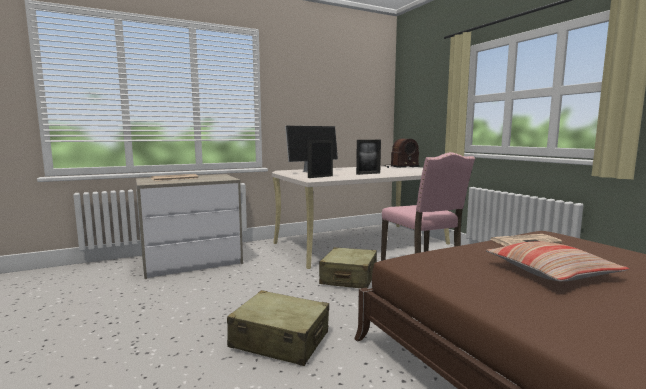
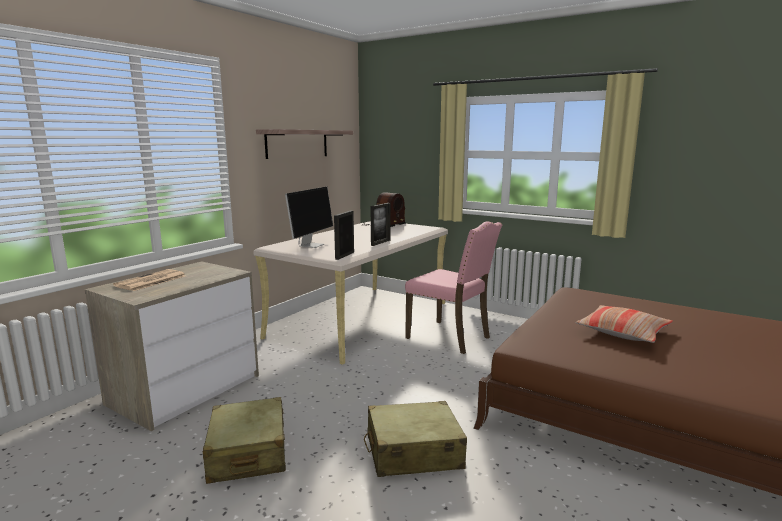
camera: 30 degrees left, 5 degrees up
beige suitcase [319,247,377,288] -> beige suitcase moved to [203,397,286,484]
newspaper [490,234,562,246] -> none
none -> shelf [256,129,353,159]

